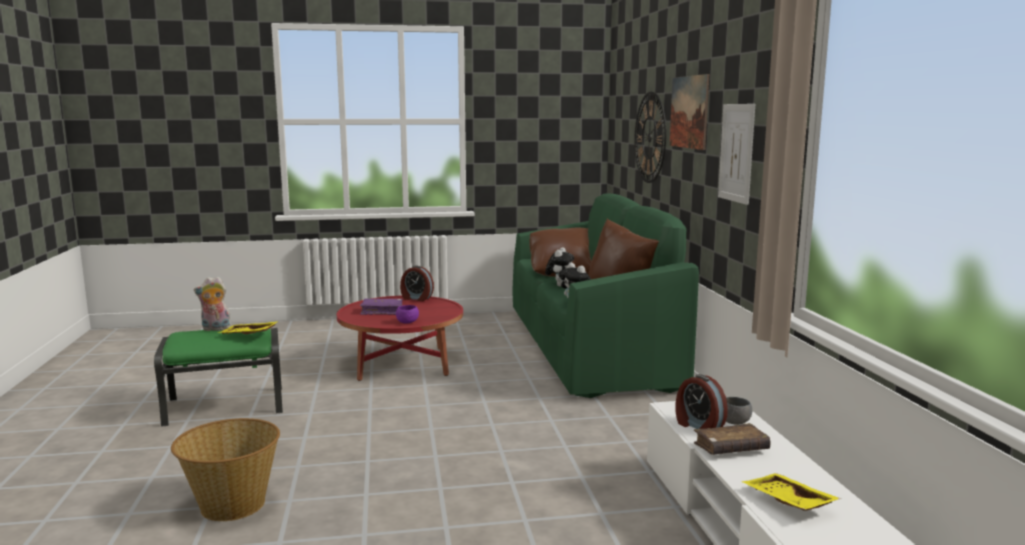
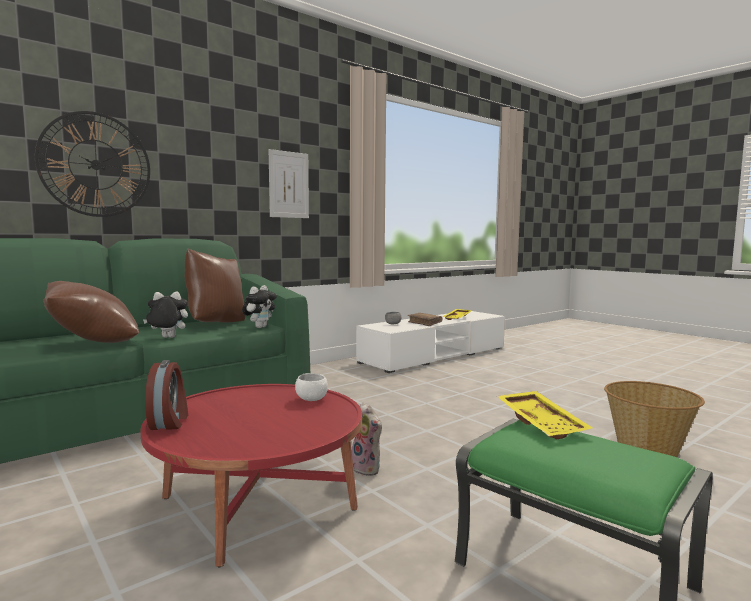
camera: 120 degrees left, 5 degrees down
plush toy [194,276,232,331] -> plush toy moved to [352,403,383,476]
purple book [360,299,403,315] -> none
purple bowl [396,305,419,324] -> white bowl [295,373,328,401]
picture [670,74,709,150] -> none
alarm clock [675,374,728,429] -> none

